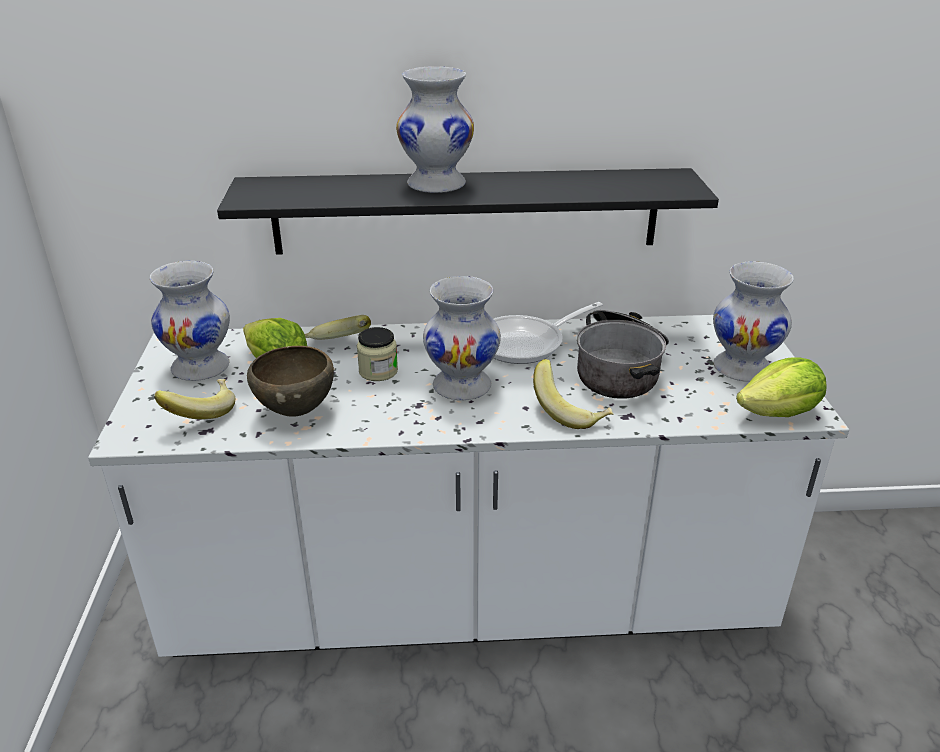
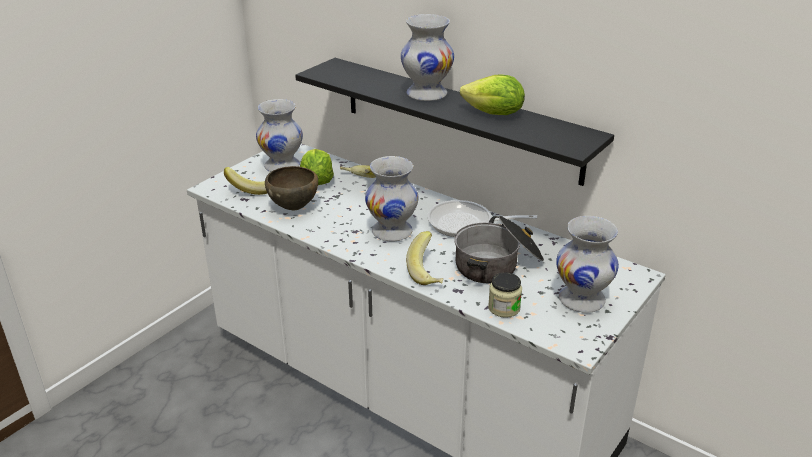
camera: 40 degrees right, 0 degrees up
jar [357,327,398,381] -> jar moved to [488,272,522,318]
lettuce [736,357,827,417] -> lettuce moved to [460,75,525,115]

